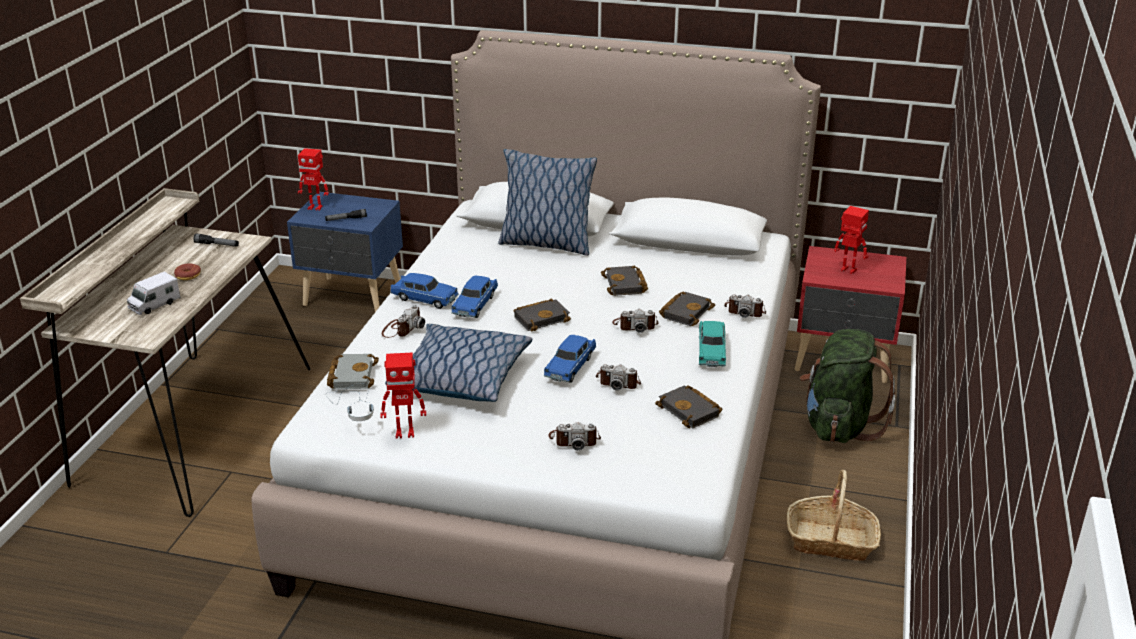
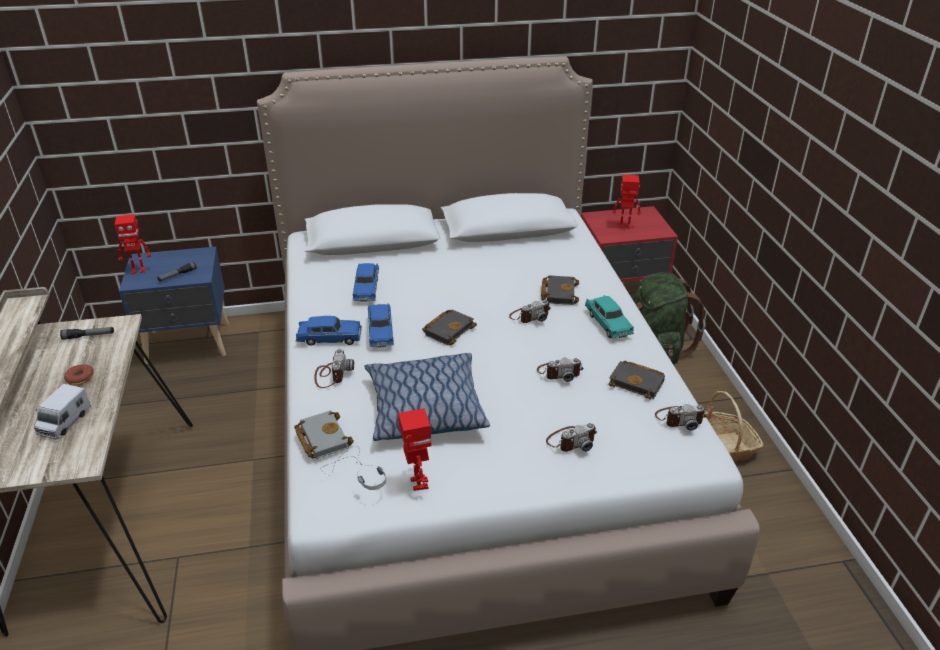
camera: 25 degrees left, 5 degrees up
toy robot [380,352,426,438] -> toy robot turned 75 degrees counterclockwise [398,408,432,491]
pillow [498,149,597,256] -> none
blue toy car [544,335,596,383] -> blue toy car moved to [353,263,379,302]
black book [601,266,648,296] -> none
camera [724,294,766,318] -> camera moved to [655,404,707,431]

